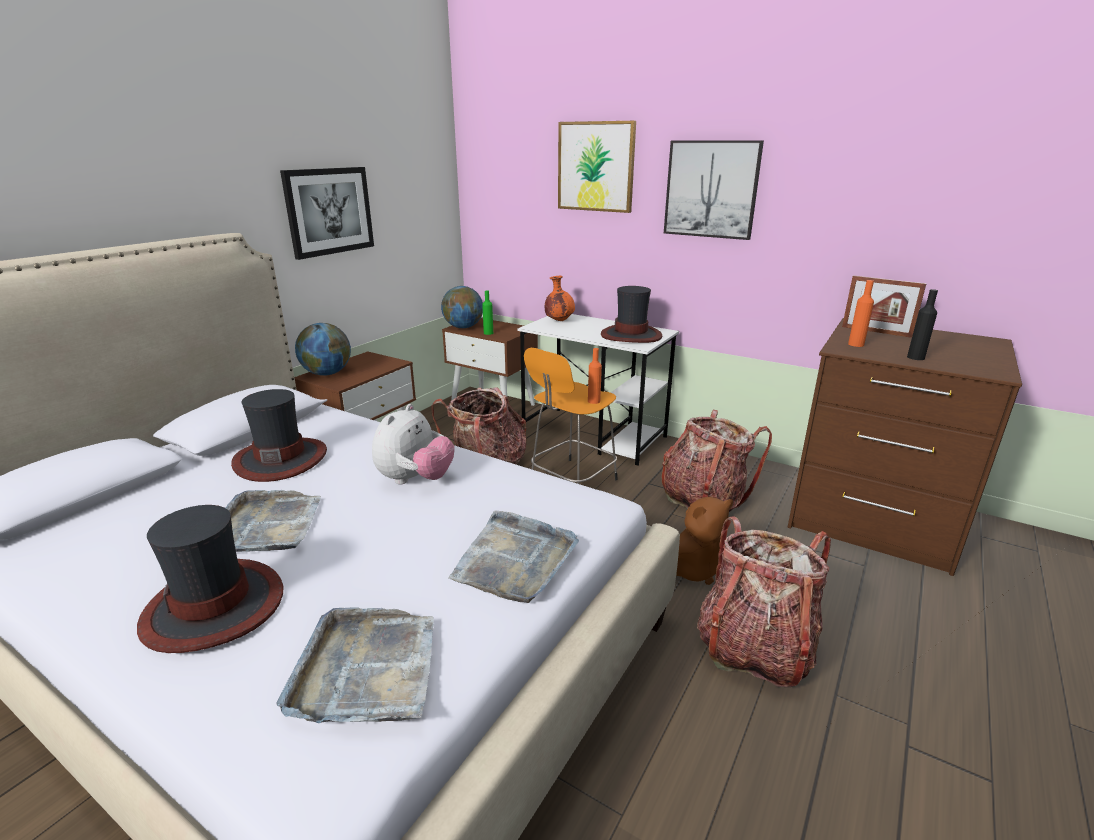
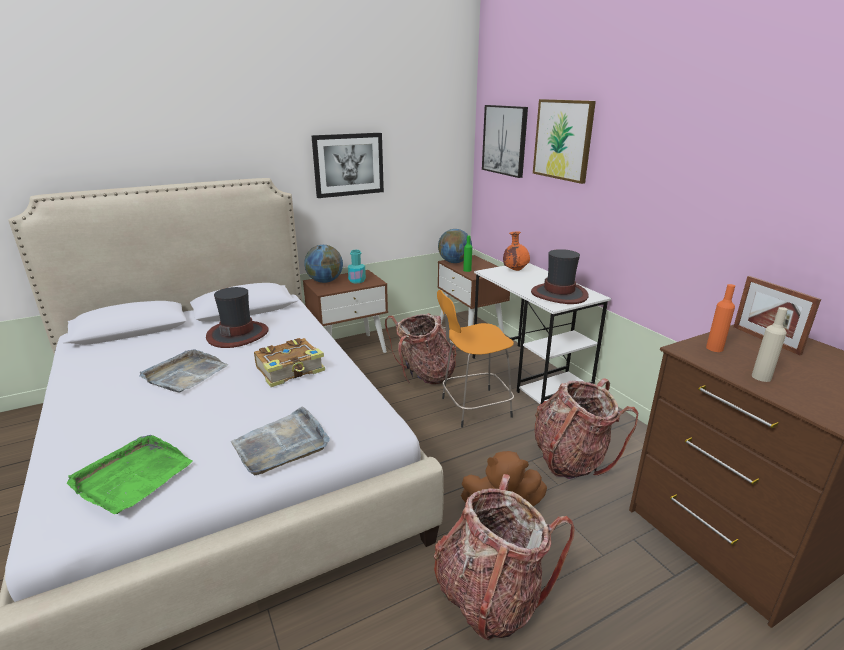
camera: 30 degrees right, 0 degrees up
hat [137,505,283,653] -> none
grey tray [276,607,434,723] -> green tray [67,435,193,514]
plush toy [372,404,454,484] -> book [254,338,325,387]
orange bottle [588,348,602,404] -> none
picture [664,140,764,240] -> picture moved to [482,105,528,178]
black bottle [907,289,938,360] -> beige bottle [752,307,788,382]
none -> turquoise bottle [348,250,366,283]

